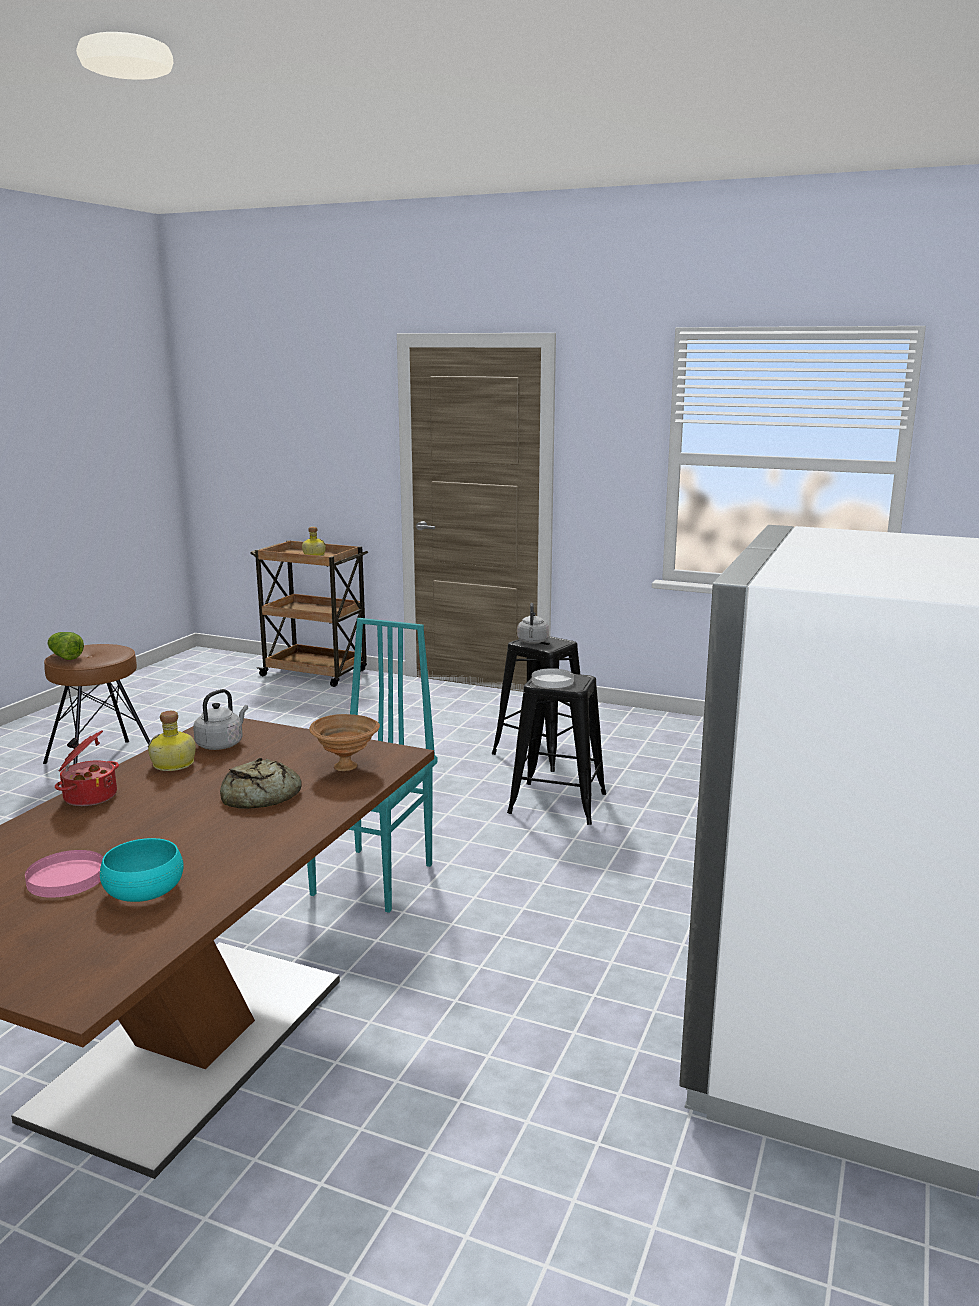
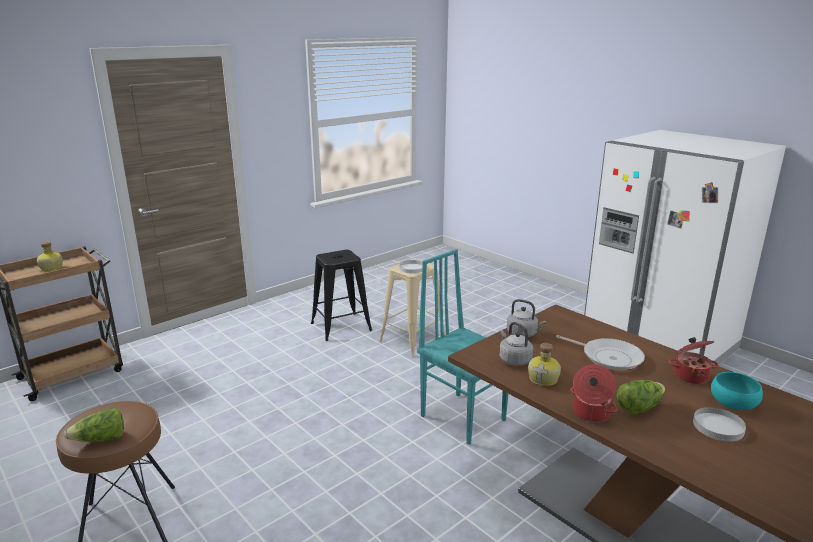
camera: 65 degrees left, 5 degrees up
pink plate [25,850,103,898] -> white plate [693,407,746,442]
bread [220,758,302,809] -> frying pan [556,335,645,371]
brown bowl [309,714,380,771] -> none
black stool [507,674,606,825] -> beige stool [379,259,445,356]
grey kettle [517,603,549,644] -> grey kettle moved to [507,299,546,337]
none -> lettuce [616,380,665,415]
none -> cooking pot [669,337,719,384]

